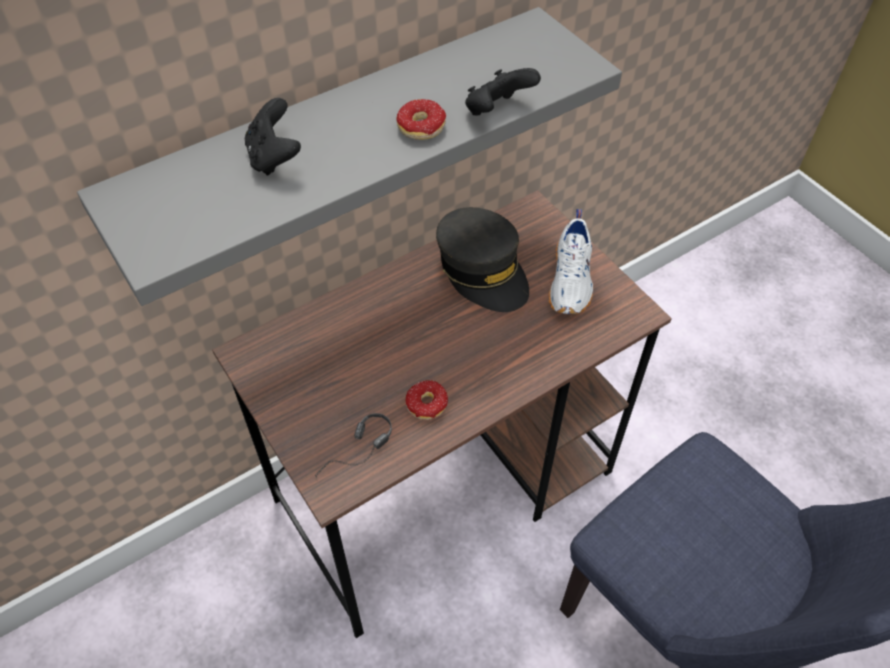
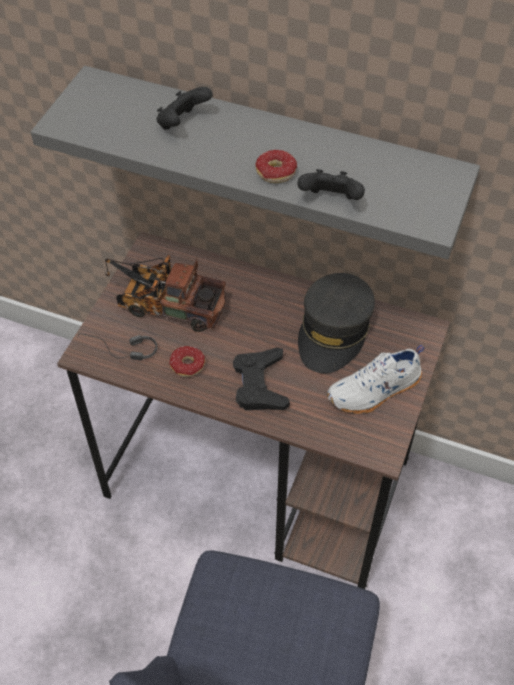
camera: 55 degrees right, 0 degrees up
none -> toy truck [105,255,226,332]
none -> black game controller [233,347,290,410]

